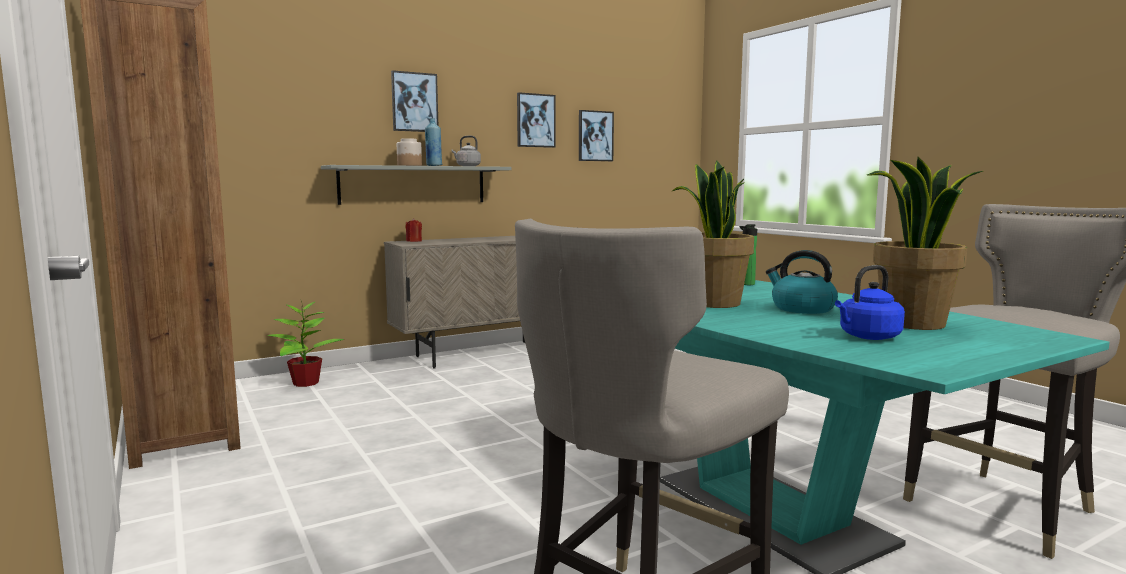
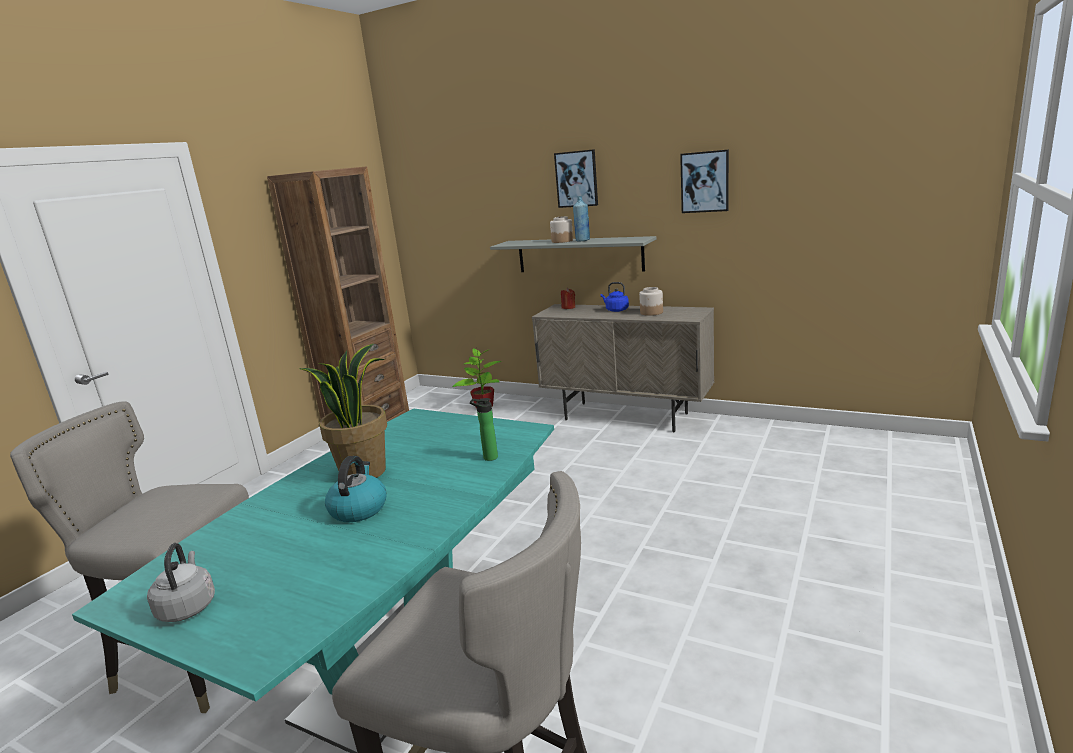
camera: 60 degrees right, 10 degrees up
grey kettle [452,136,481,166] -> grey kettle moved to [147,543,215,622]
picture [579,110,614,161] -> none
blue kettle [835,265,905,340] -> blue kettle moved to [601,282,629,312]
potted plant [867,157,983,330] -> none
none -> jar [639,287,663,316]

